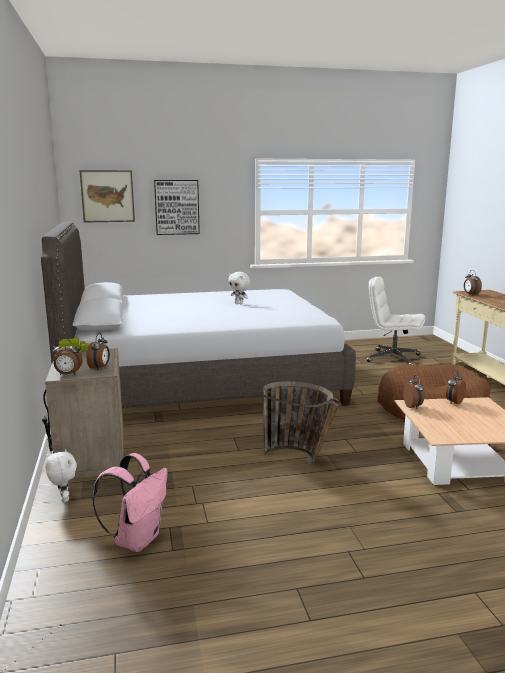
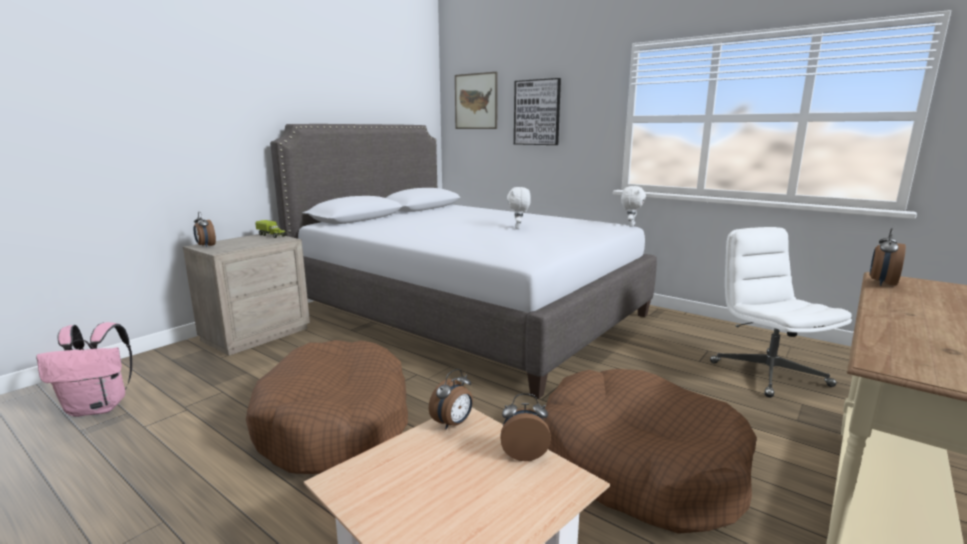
camera: 50 degrees right, 0 degrees up
white plush toy [45,449,77,502] -> white plush toy moved to [621,186,646,227]
alarm clock [87,333,110,370] -> none
basket [263,381,339,465] -> brown dog bed [246,340,408,474]

